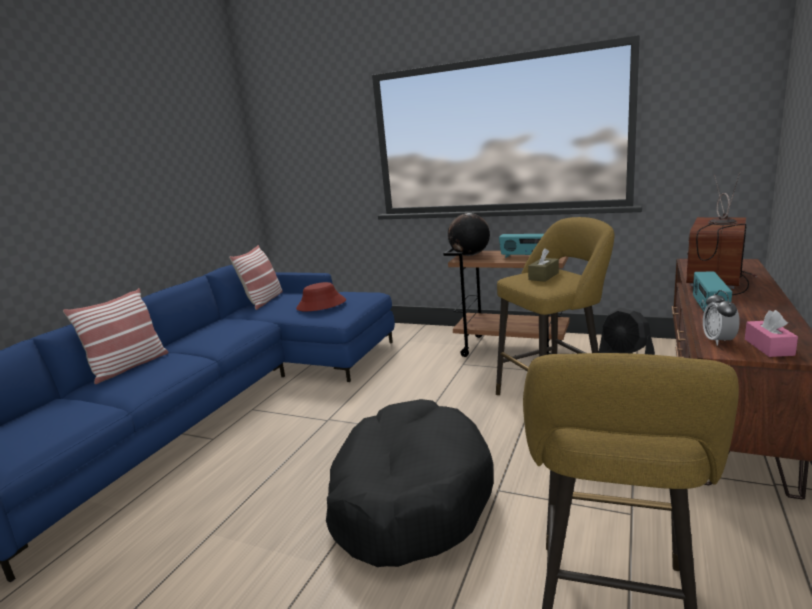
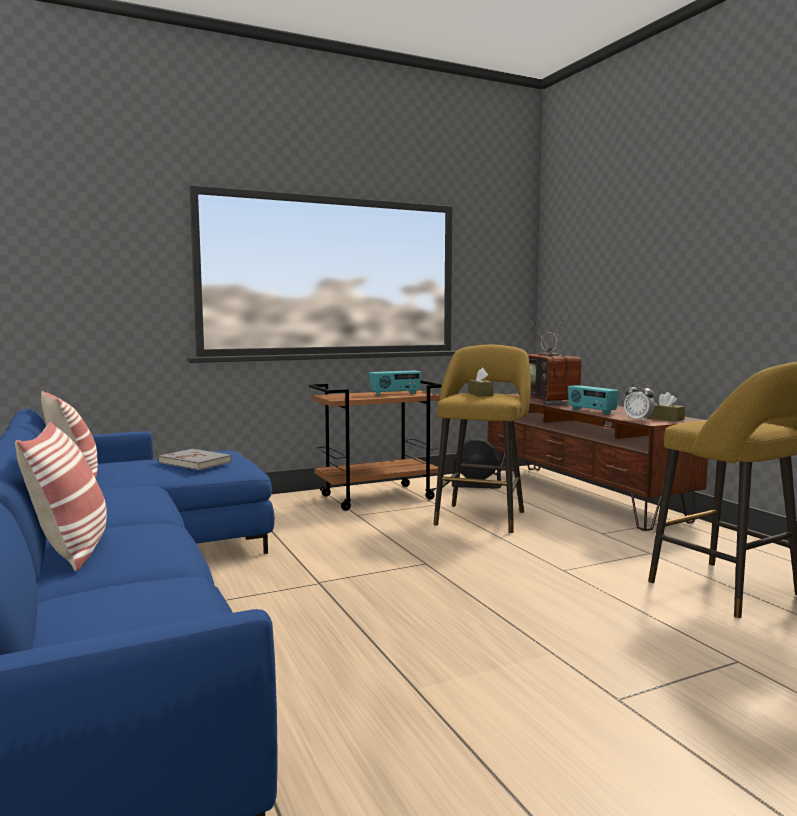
camera: 50 degrees left, 10 degrees down
red hat [296,282,346,311] -> grey book [159,449,232,470]
black dog bed [326,399,494,567] -> none
globe [448,213,490,256] -> none
pink tissue box [745,310,798,357] -> brown tissue box [647,392,685,422]

